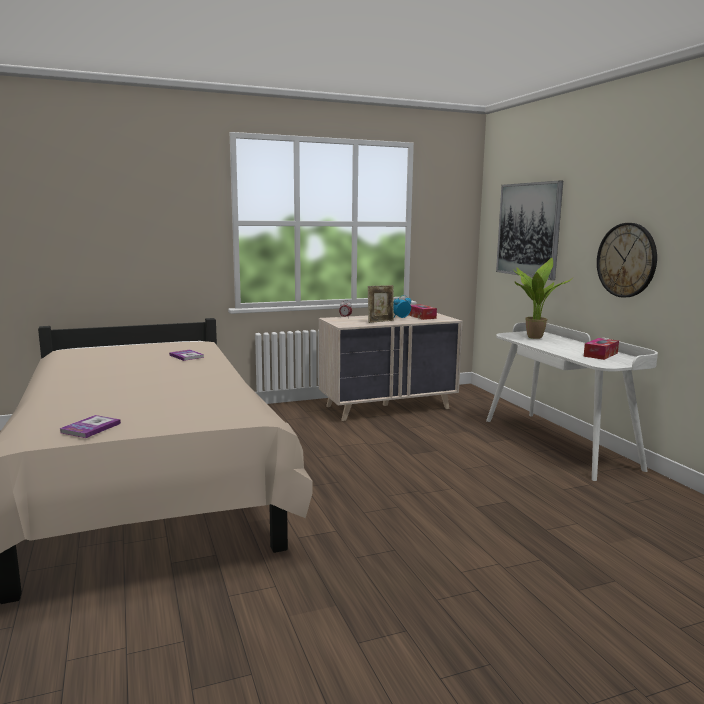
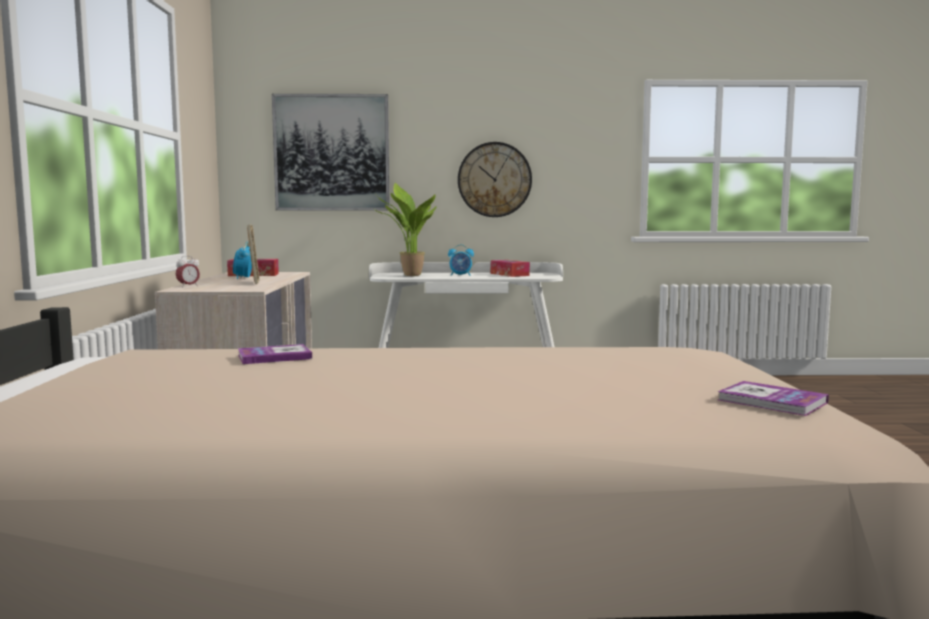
camera: 70 degrees left, 5 degrees down
none -> alarm clock [448,245,474,276]

